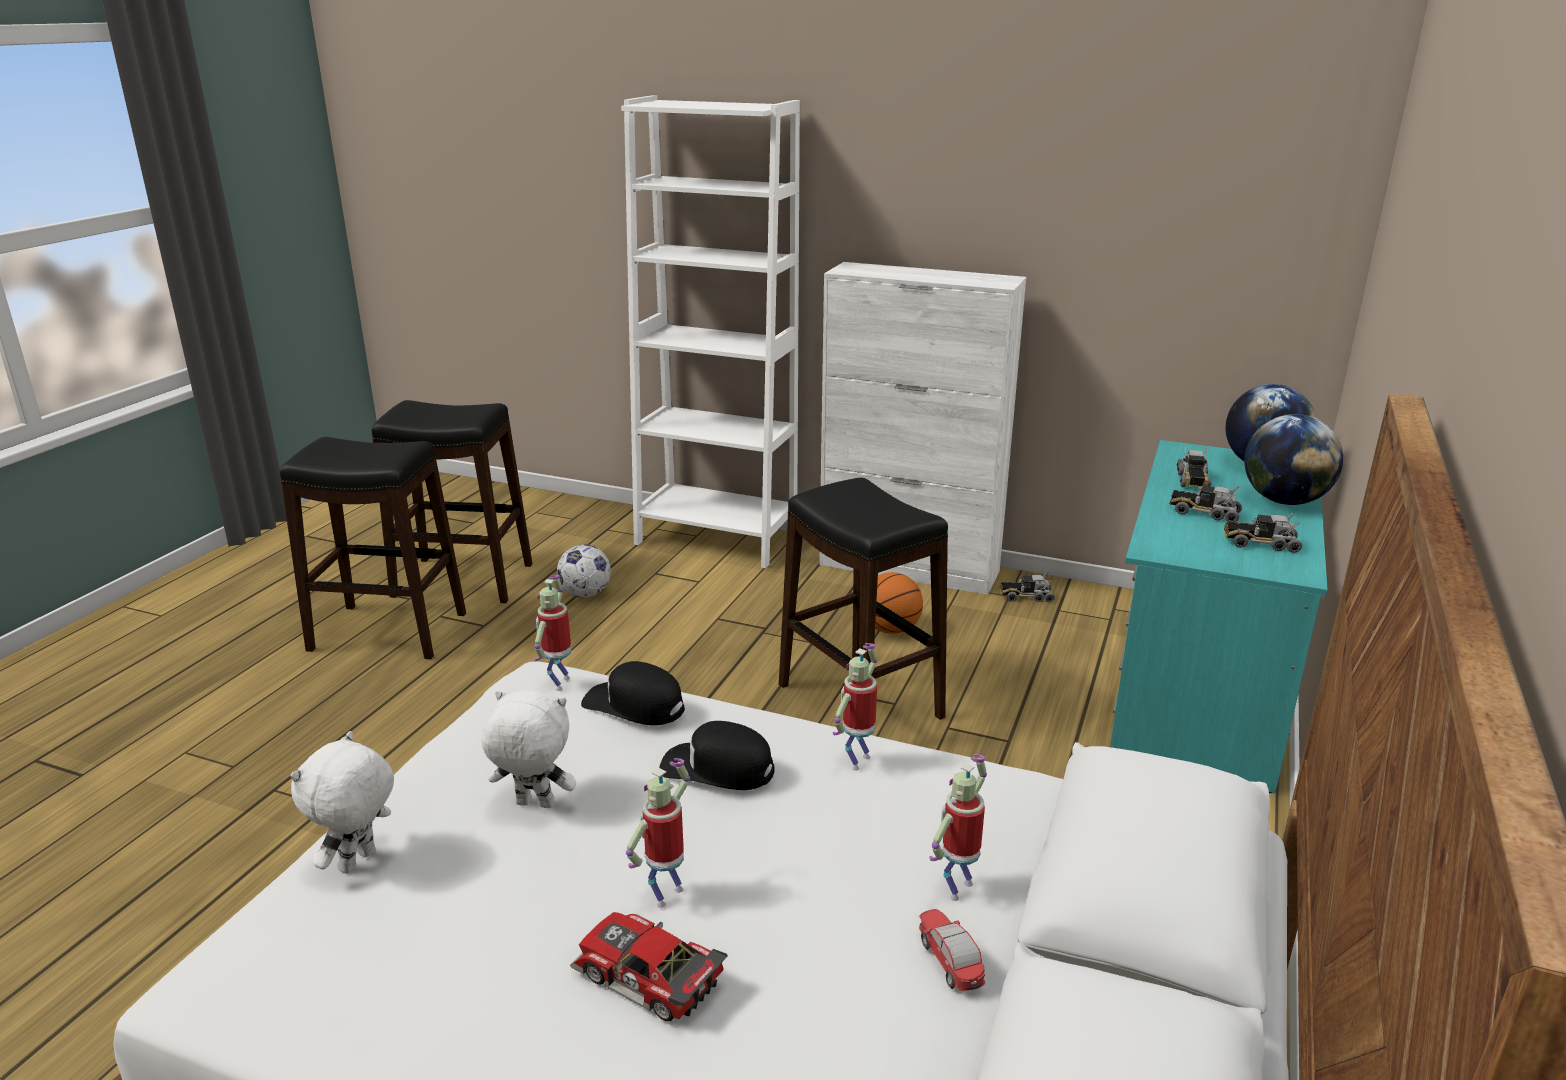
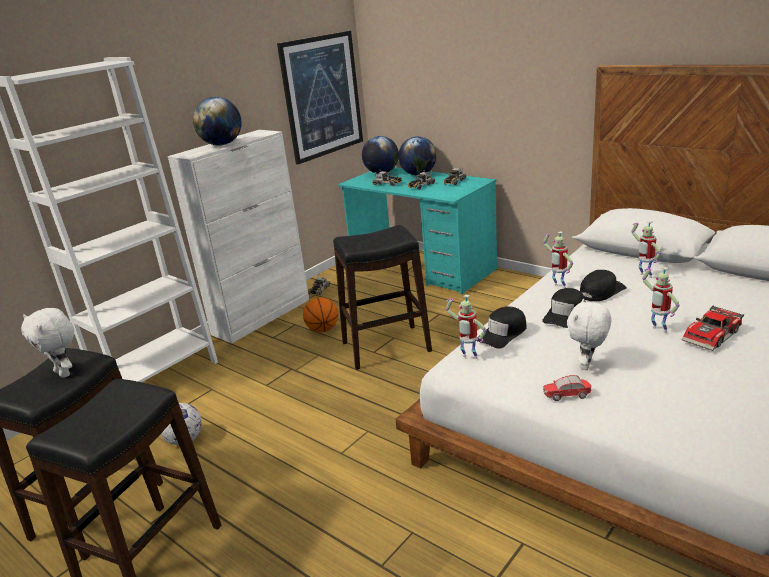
camera: 70 degrees left, 0 degrees up
white plush toy [291,731,394,874] -> white plush toy moved to [21,308,74,378]
toy car [919,909,985,991] -> toy car moved to [543,375,591,401]
none -> globe [193,97,242,146]
none -> picture [277,31,363,165]
none -> black cap [580,270,627,301]

